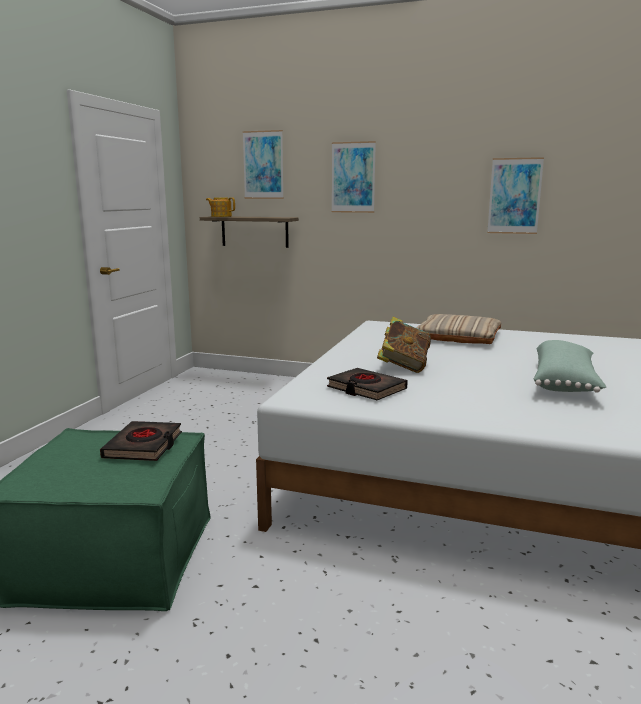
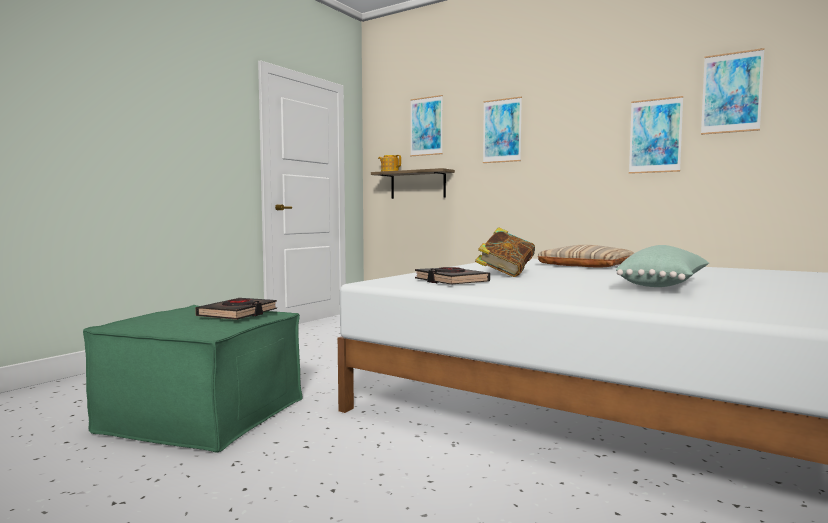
camera: 15 degrees right, 10 degrees down
none -> picture [701,48,764,135]

